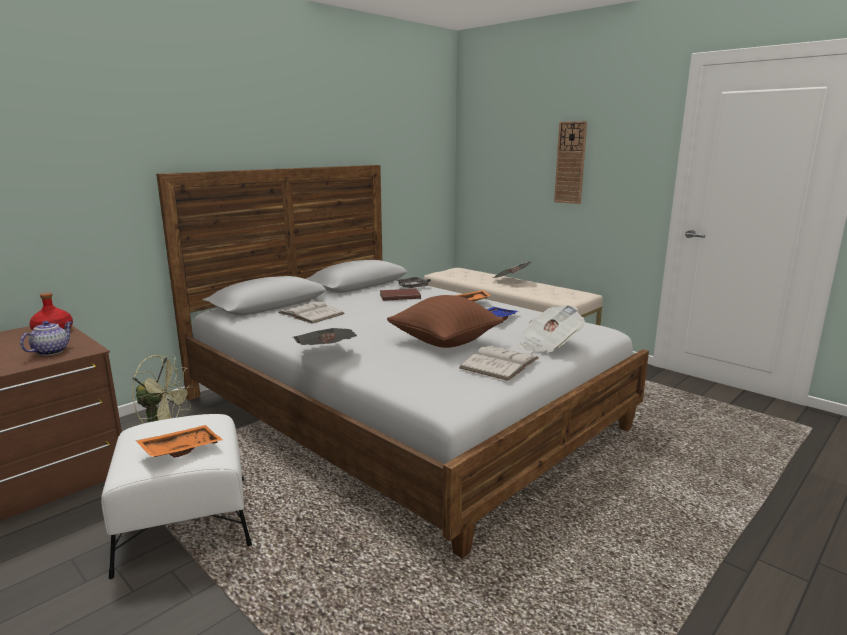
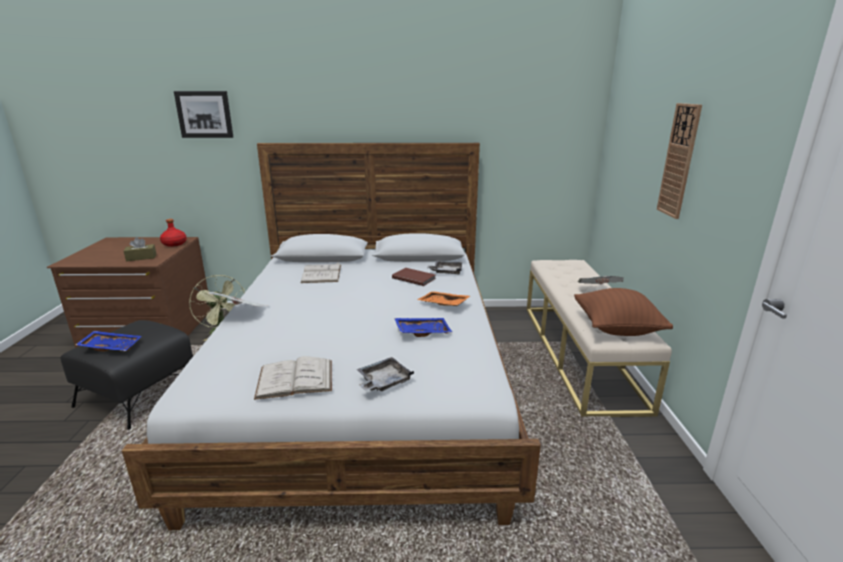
camera: 45 degrees right, 5 degrees up
teapot [20,321,72,356] -> brown tissue box [124,237,156,261]
white ottoman [101,414,252,579] -> black ottoman [61,320,193,430]
orange tray [136,425,223,458] -> blue tray [76,331,142,351]
brown pillow [387,295,504,348] -> brown pillow moved to [574,288,673,336]
newspaper [518,305,585,353] -> grey tray [357,357,414,391]
none -> picture [174,91,233,138]

